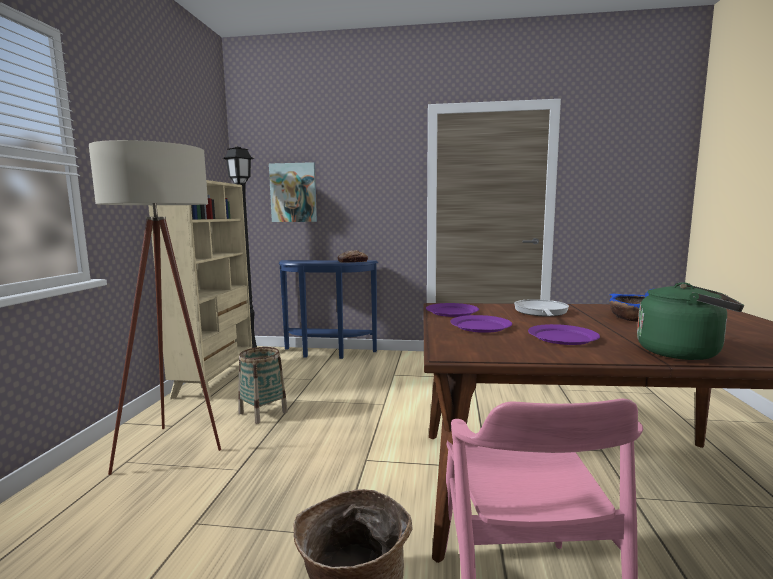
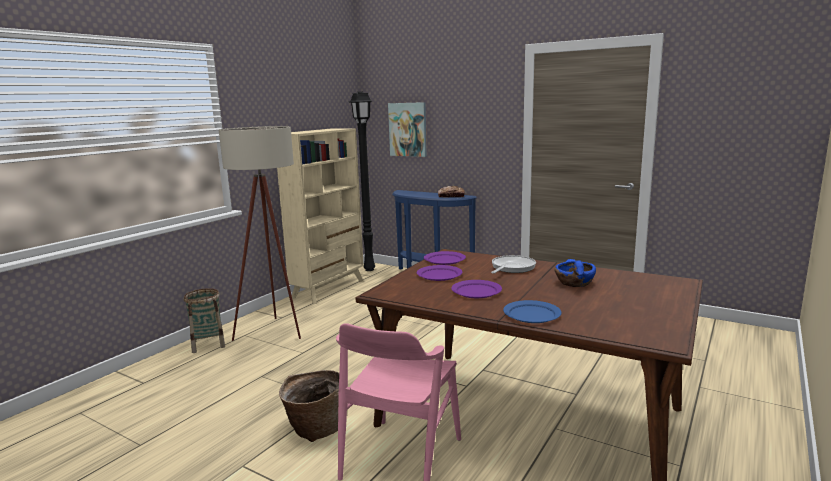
camera: 25 degrees right, 5 degrees up
basket [238,347,288,424] -> basket moved to [184,288,225,353]
green kettle [637,282,744,360] -> blue plate [503,300,562,323]

